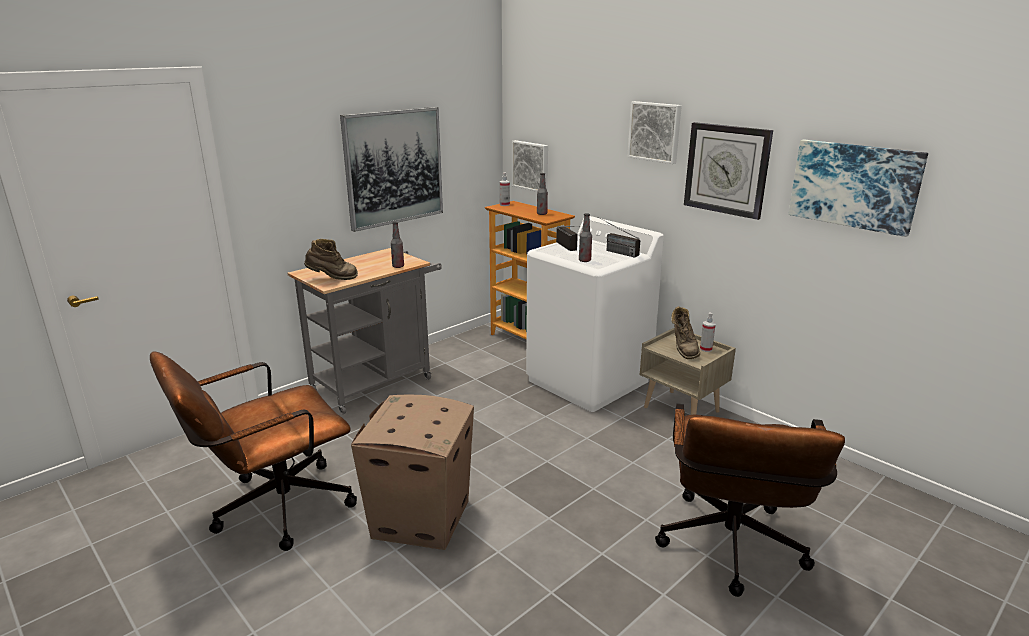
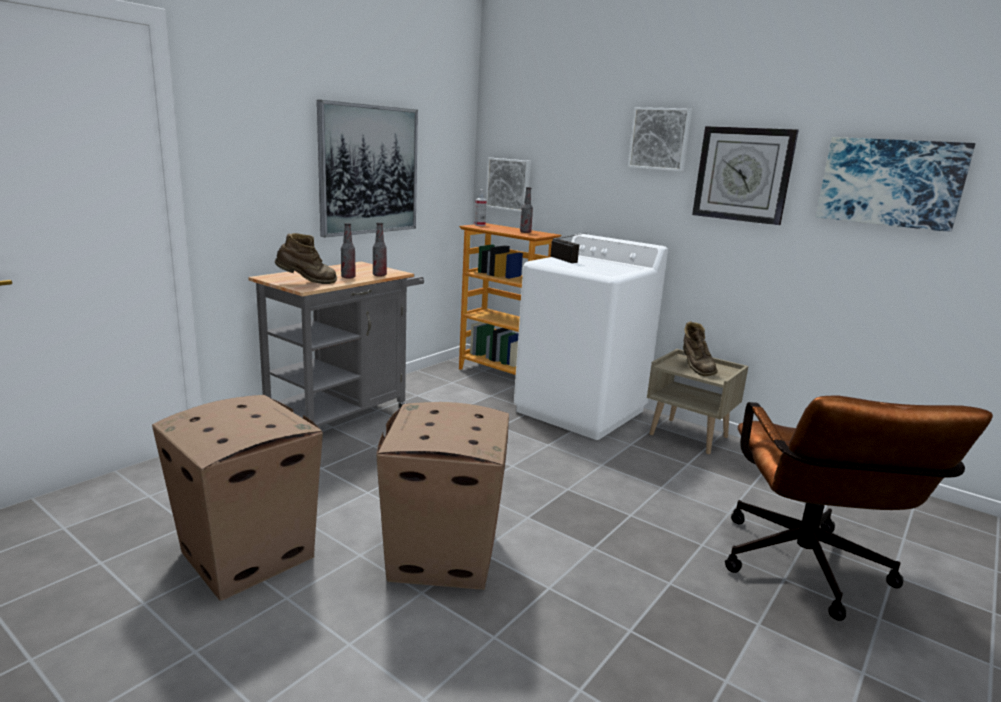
camera: 10 degrees left, 5 degrees down
brown office chair [150,352,357,551] -> cardboard box [152,395,323,601]
bottle [579,213,592,262] -> bottle moved to [341,223,356,279]
radio [597,217,640,258] -> none
spray bottle [700,313,716,352] -> none

